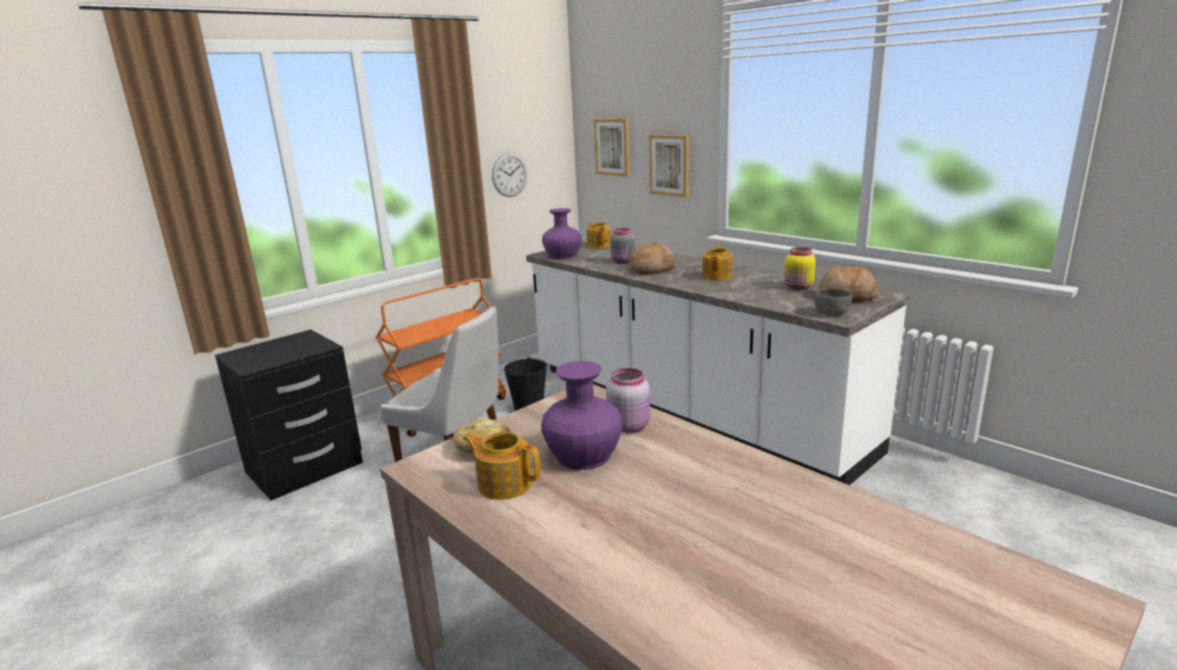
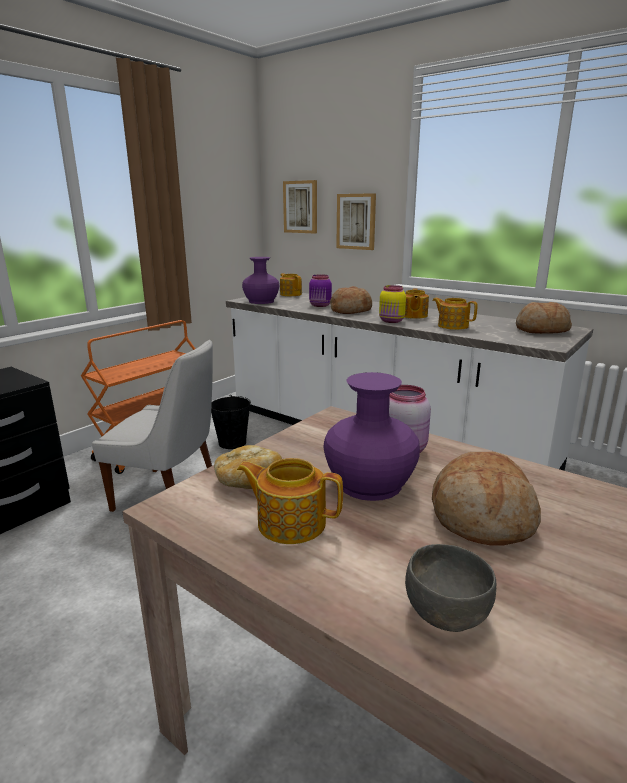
camera: 10 degrees left, 0 degrees up
wall clock [492,153,527,197] -> none
grey jar [610,228,635,264] -> purple jar [309,274,332,307]
yellow jar [784,247,816,290] -> yellow jar moved to [379,285,406,323]
grey bowl [814,288,852,316] -> grey bowl moved to [405,544,496,632]
none -> teapot [432,298,478,330]
none -> bread [432,452,541,545]

